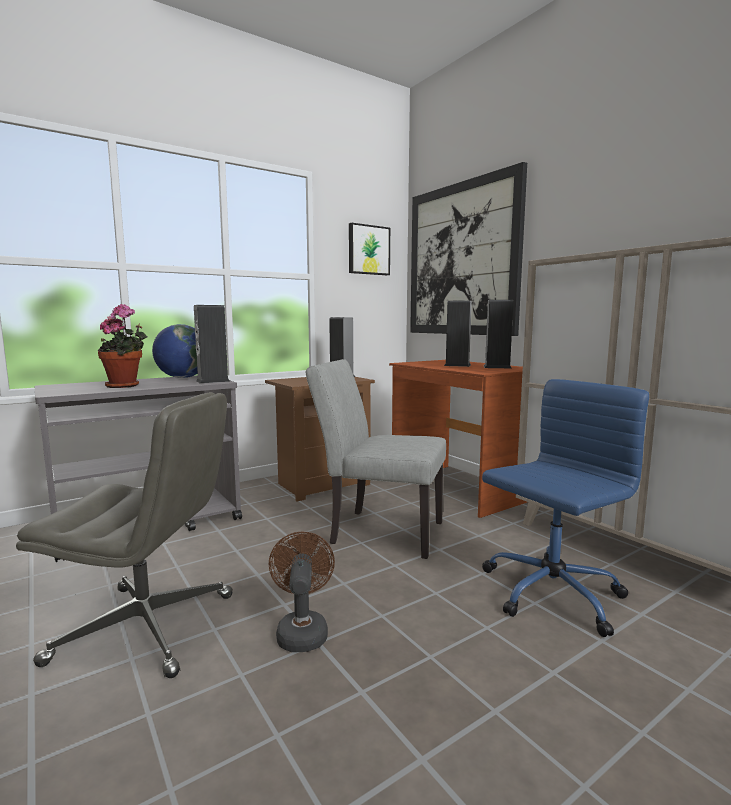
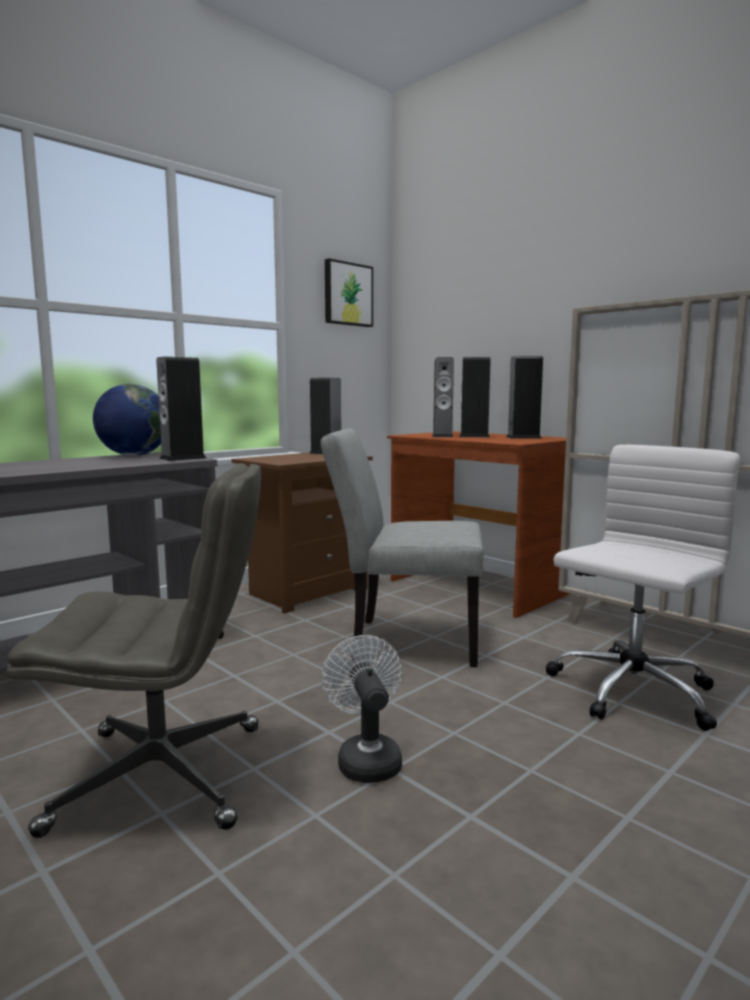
camera: 10 degrees left, 0 degrees up
potted plant [98,304,147,388] -> none
brown fan [269,532,335,652] -> white fan [322,635,402,783]
picture [410,162,527,336] -> none
blue office chair [482,379,649,637] -> white office chair [545,445,740,731]
none -> speaker [432,357,454,437]

